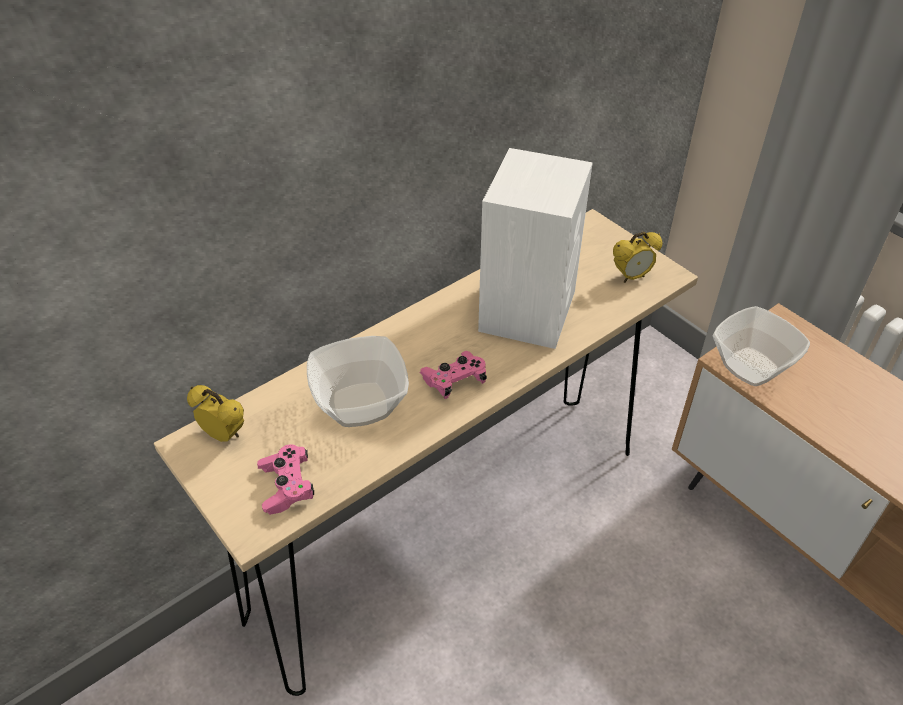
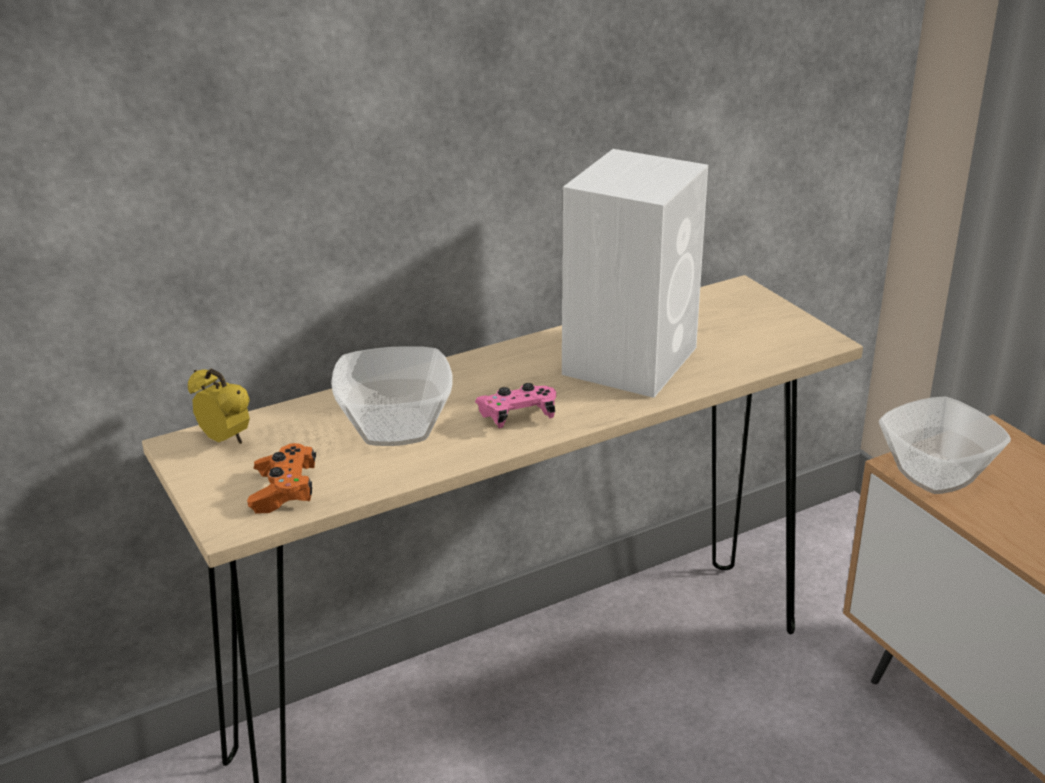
camera: 10 degrees right, 15 degrees down
pink game controller [257,444,314,515] -> orange game controller [247,443,316,514]
alarm clock [613,232,663,283] -> none

